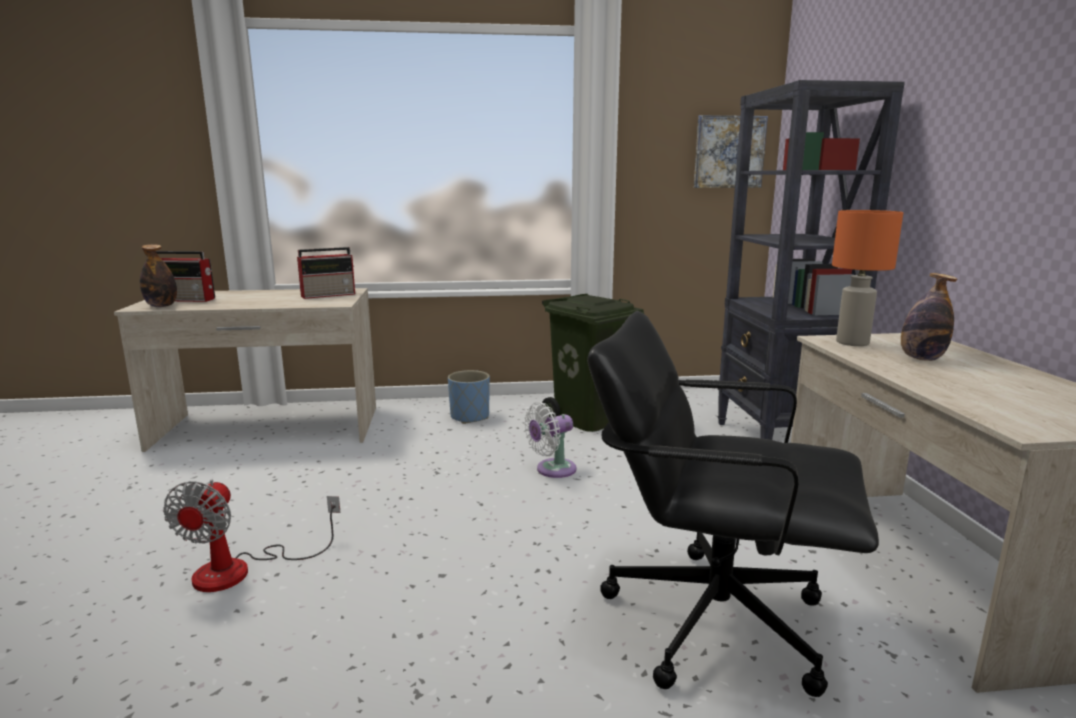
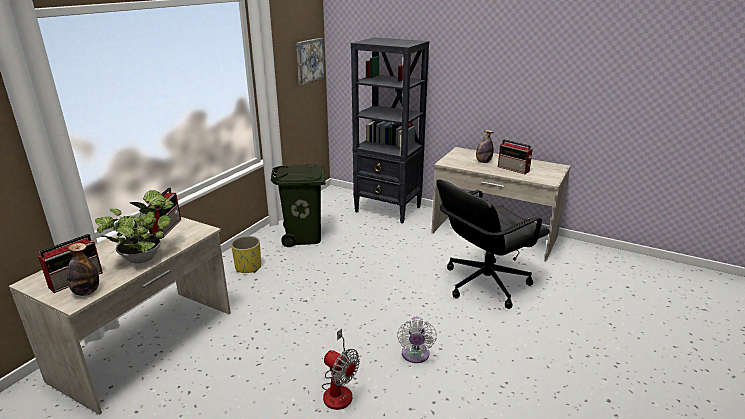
camera: 55 degrees left, 10 degrees up
blue planter [448,370,490,424] -> yellow planter [231,236,261,273]
white fan [524,402,576,478] -> white fan moved to [397,317,437,363]
orange table lamp [832,210,903,346] -> none
none -> potted plant [95,190,174,263]
none -> radio [498,139,533,174]

